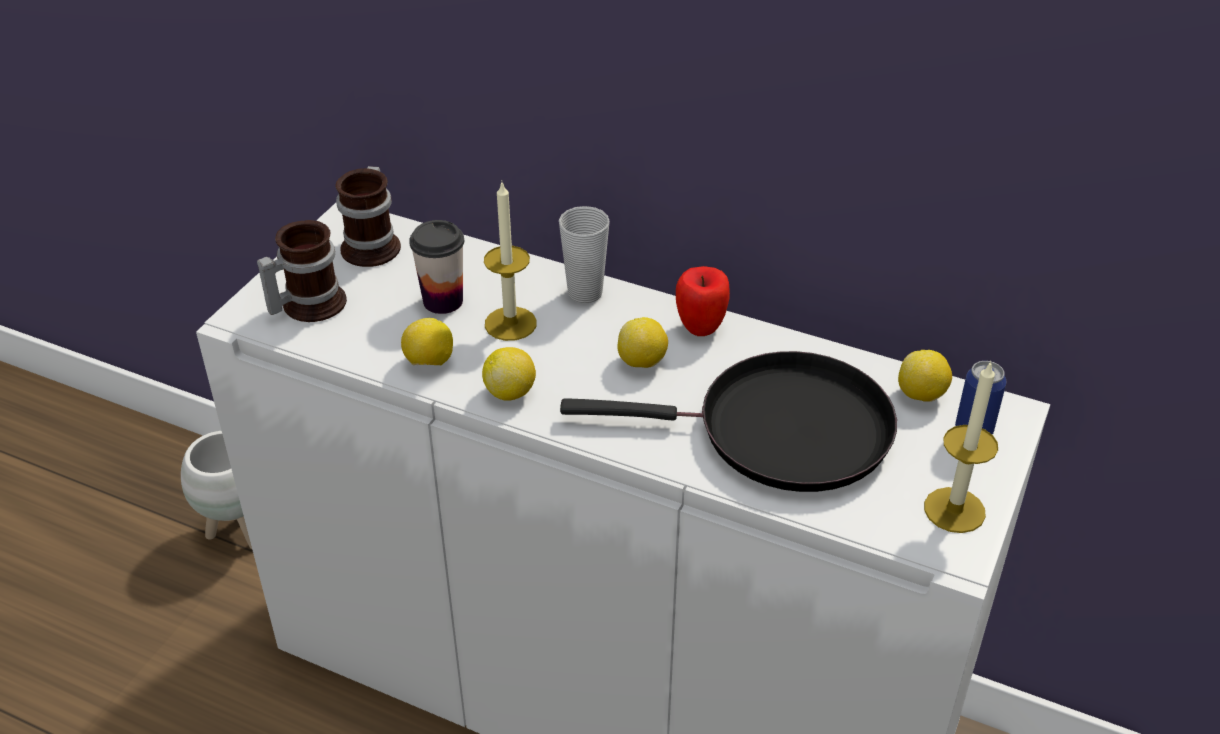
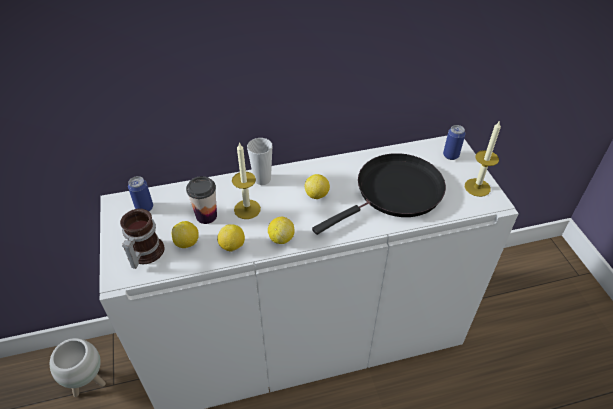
camera: 40 degrees left, 5 degrees up
mug [336,166,401,267] -> can [128,176,153,211]
apple [676,266,730,336] -> none
lemon [898,350,952,402] -> lemon moved to [171,221,199,248]

